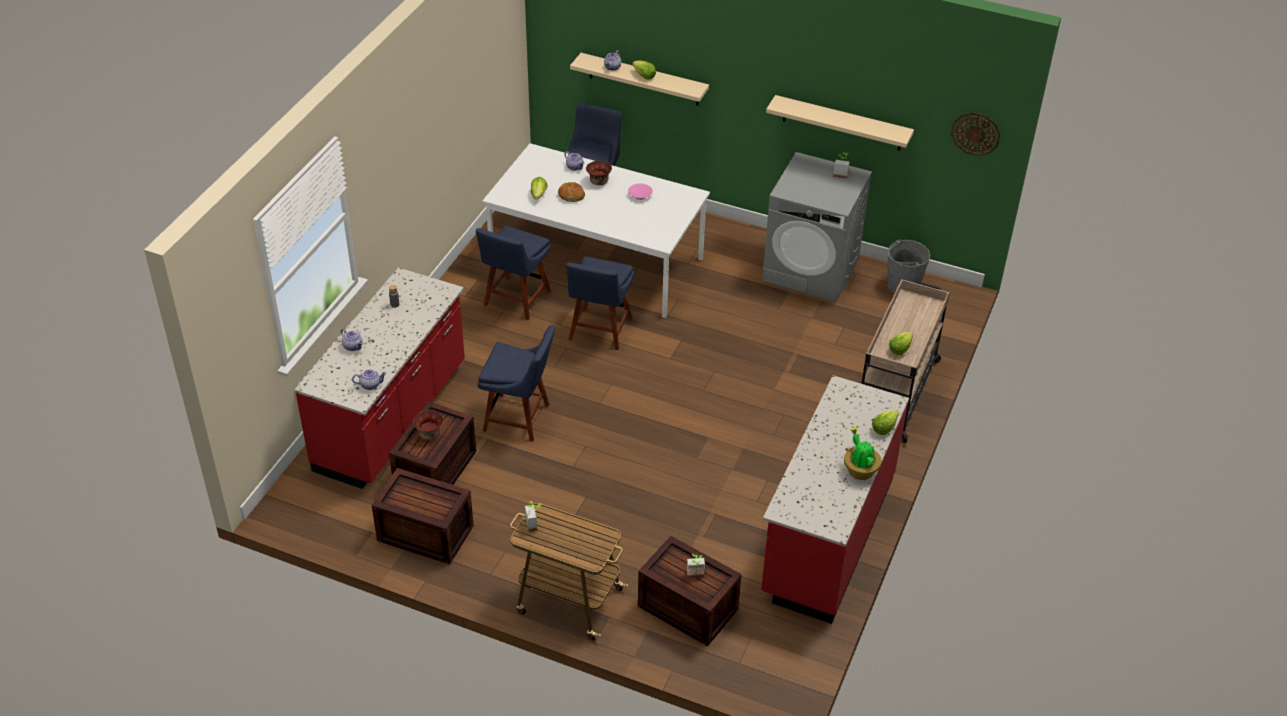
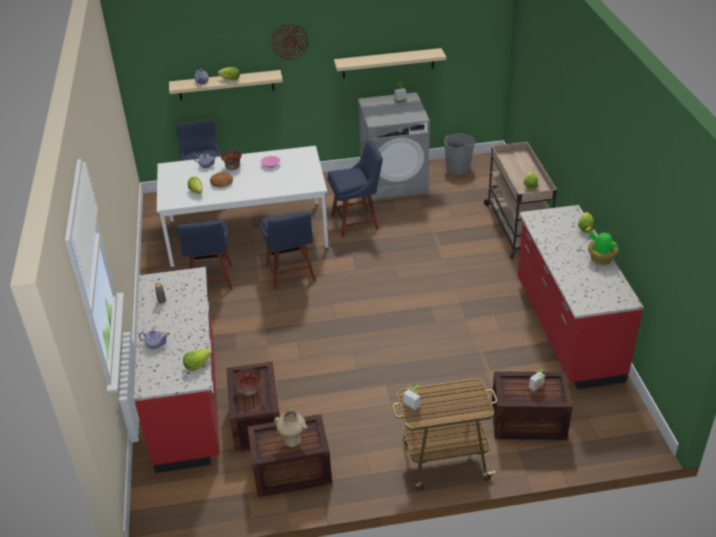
camera: 30 degrees left, 5 degrees down
teapot [352,369,387,390] -> lettuce [183,348,212,371]
blue chair [477,325,555,442] -> blue chair moved to [327,140,383,237]
wall clock [951,112,1001,156] -> wall clock moved to [271,24,309,59]
none -> beige vase [274,409,308,447]

